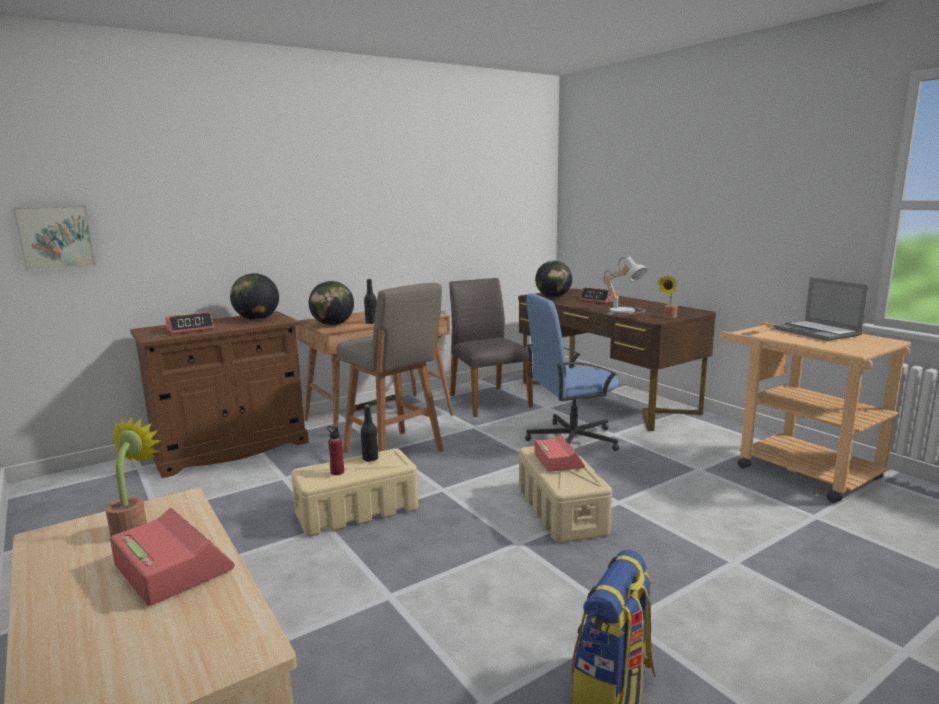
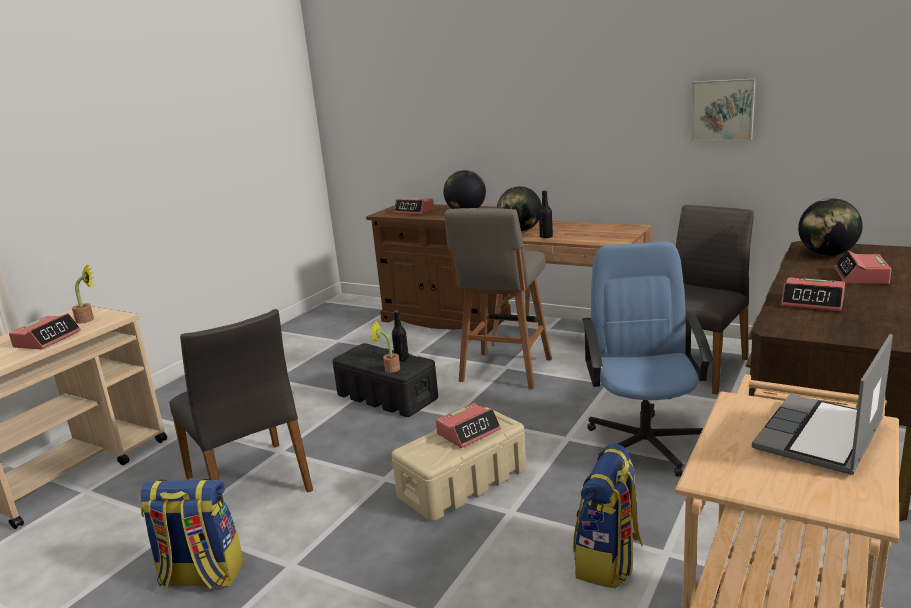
camera: 65 degrees right, 5 degrees up
picture [12,205,96,271] -> picture moved to [691,79,756,141]
beige storage box [291,448,418,536] -> black storage box [332,343,438,417]
red bottle [327,426,344,475] -> none
blue office chair [525,293,619,451] -> blue office chair turned 45 degrees clockwise [582,241,713,477]
table lamp [604,256,647,315] -> alarm clock [781,277,845,311]
potted plant [657,275,678,319] -> potted plant moved to [370,321,400,373]
none -> grey chair [169,309,313,498]
none -> backpack [573,444,643,589]

